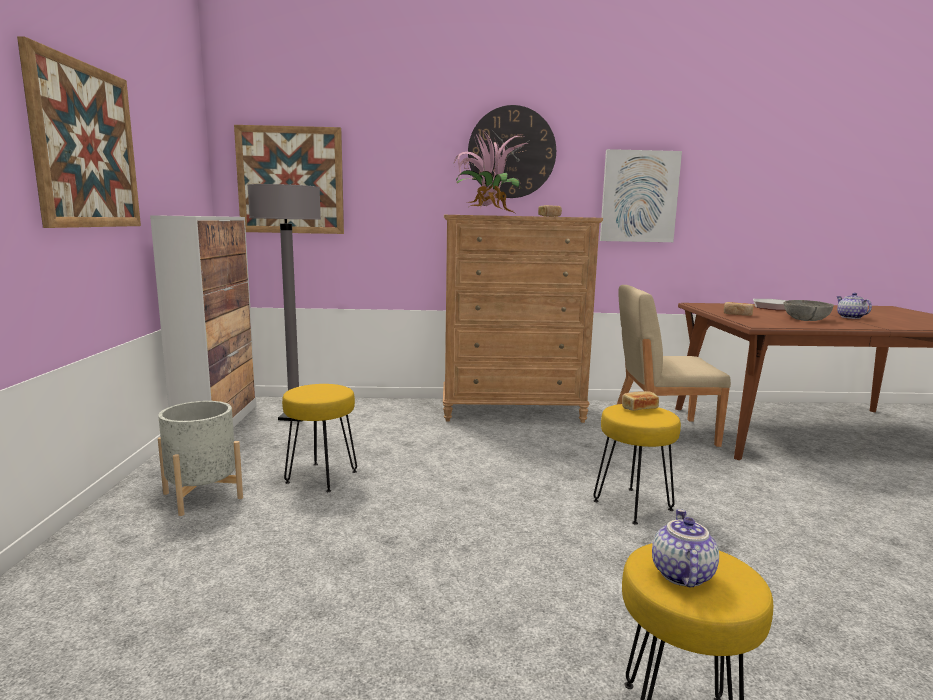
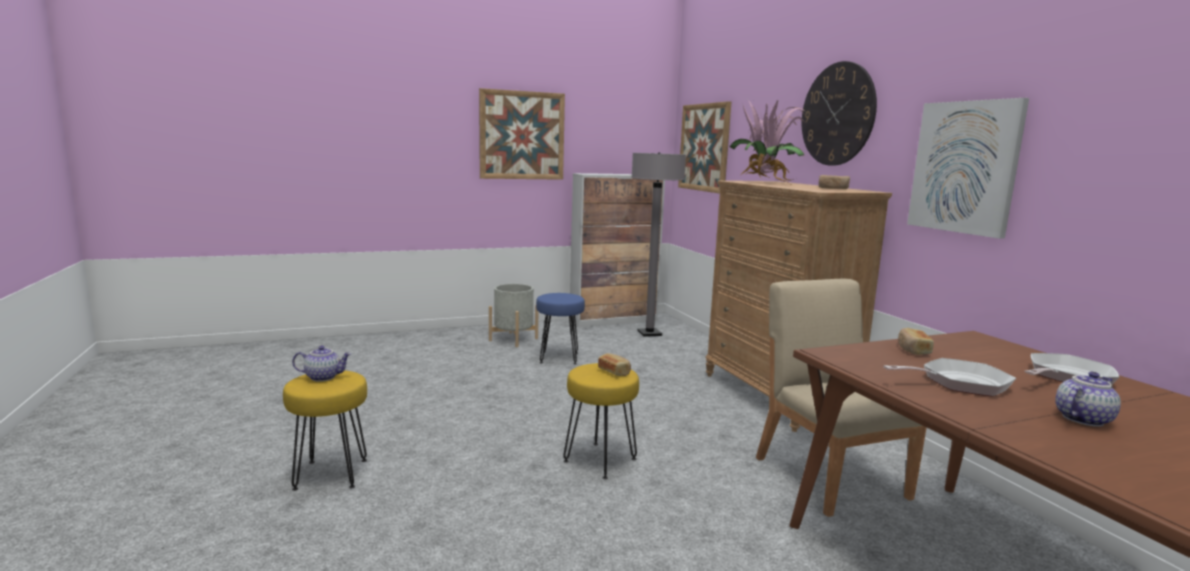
camera: 70 degrees right, 0 degrees up
yellow stool [282,384,357,492] -> blue stool [536,293,585,365]
grey bowl [784,300,834,321] -> frying pan [883,358,1016,396]

